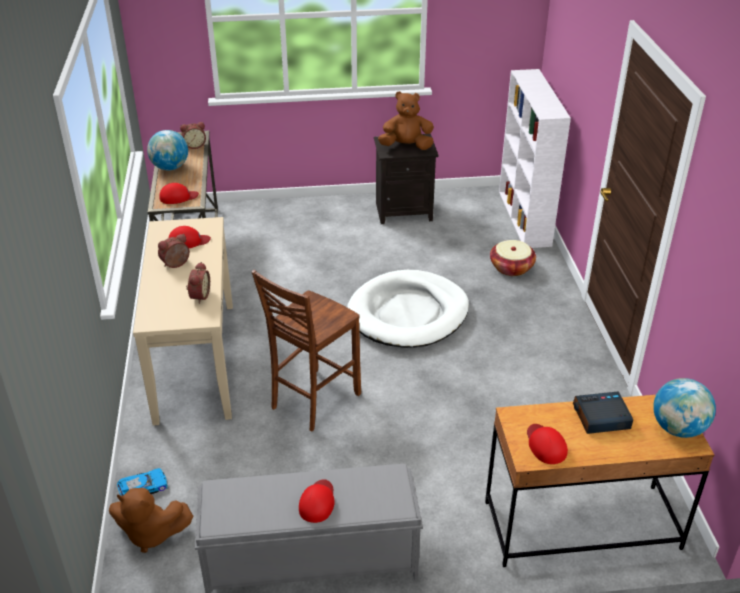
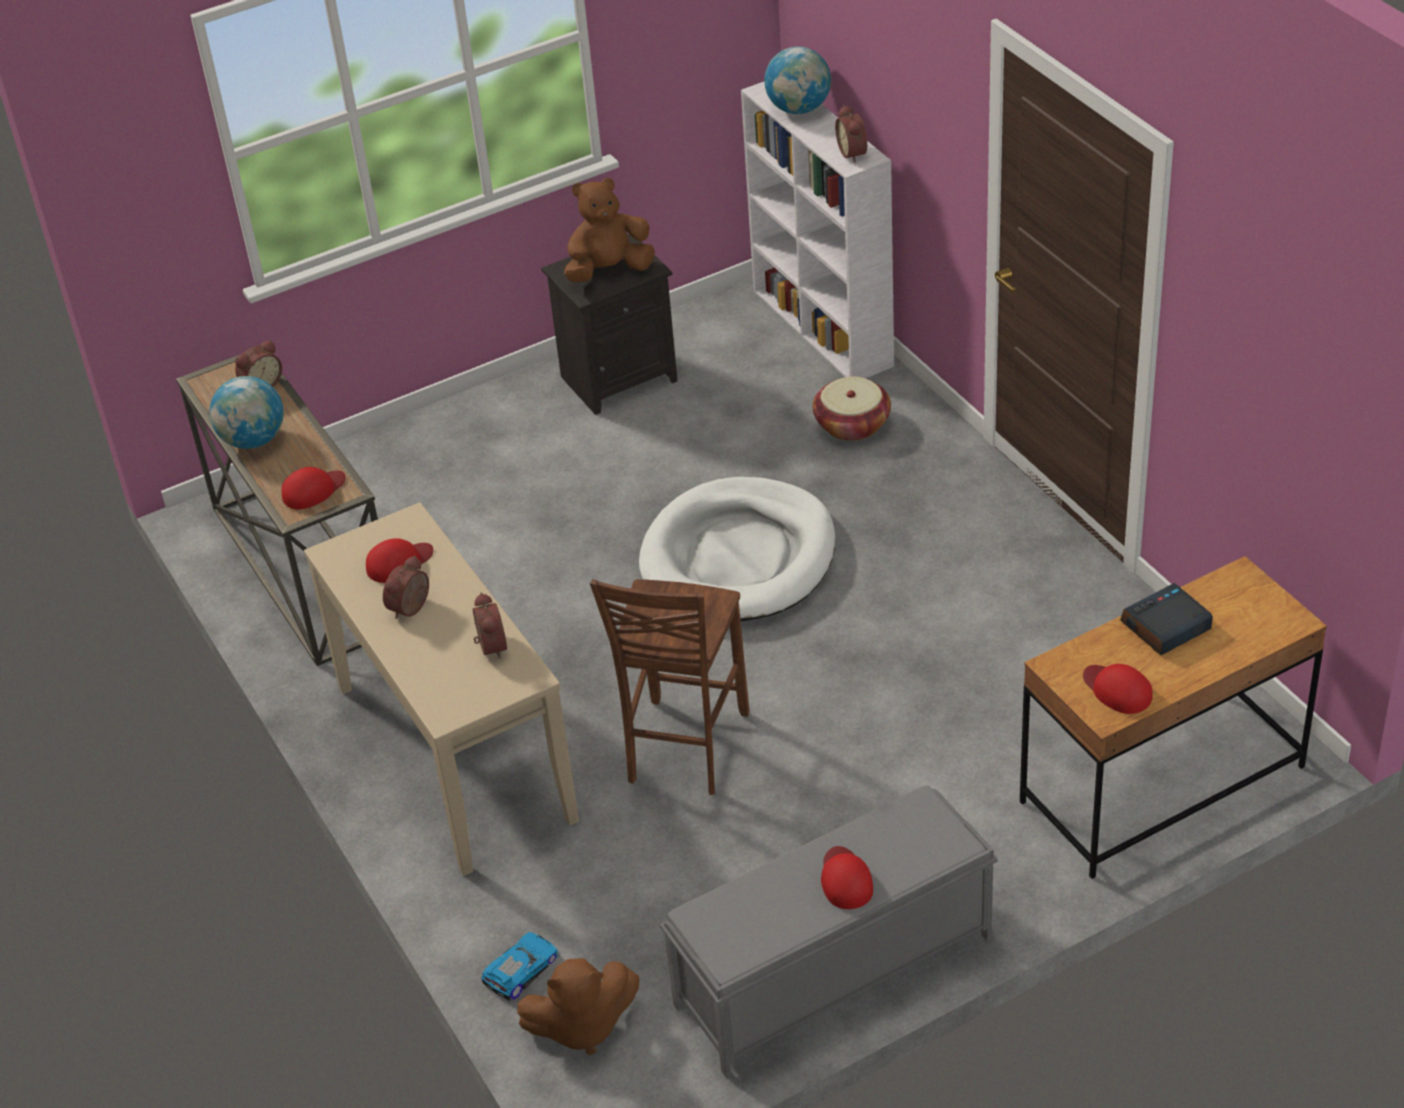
camera: 20 degrees left, 5 degrees up
globe [653,378,716,438] -> globe moved to [764,46,831,114]
none -> alarm clock [835,105,867,162]

